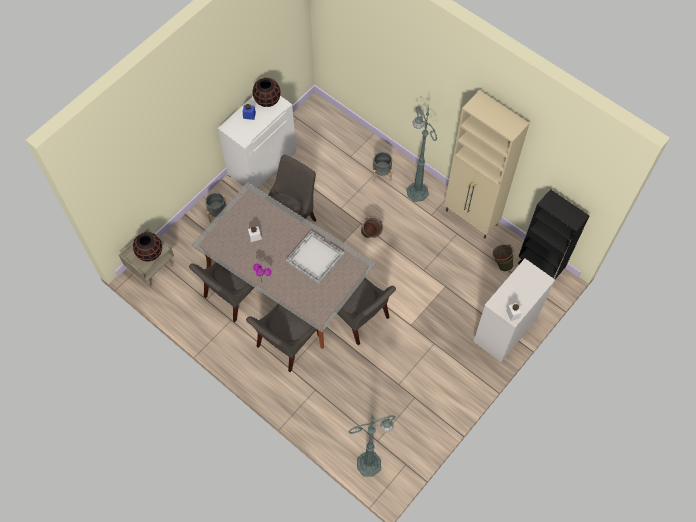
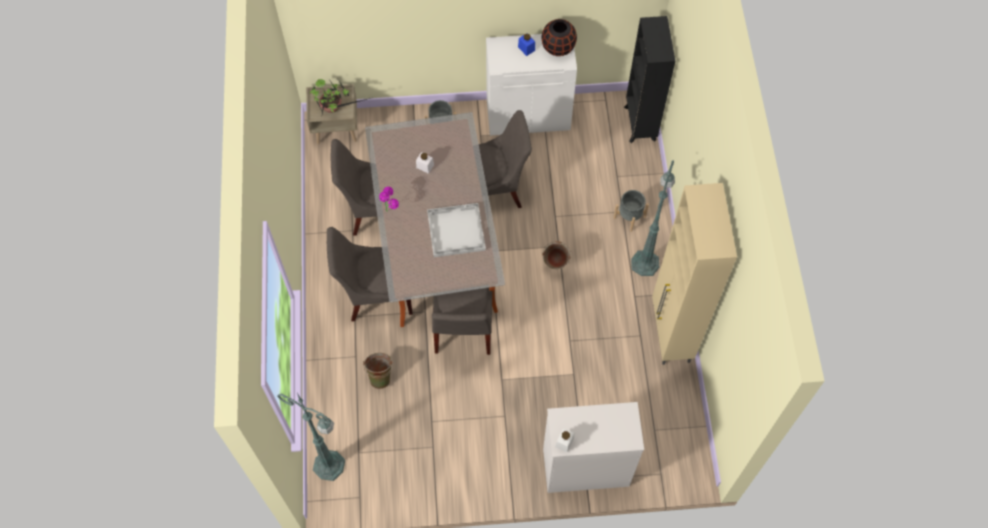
camera: 45 degrees right, 0 degrees up
black vase [133,232,162,262] -> potted plant [309,79,370,114]
green bucket [492,244,515,271] -> green bucket moved to [363,353,393,389]
black bookcase [518,189,589,279] -> black bookcase moved to [624,16,675,143]

